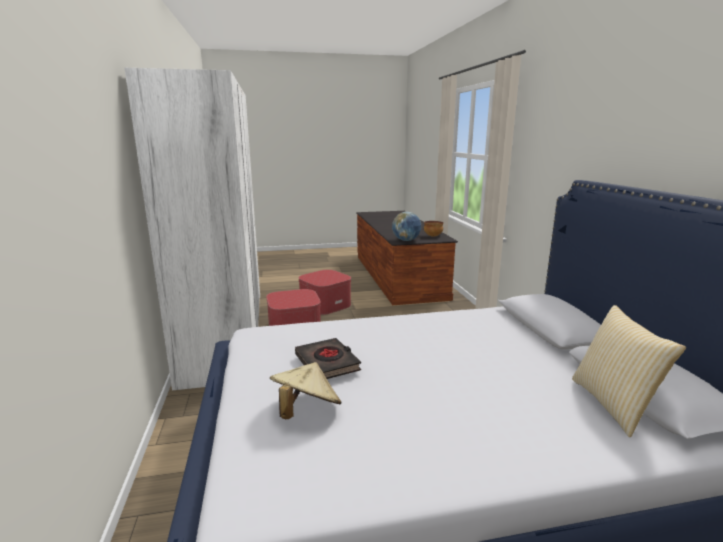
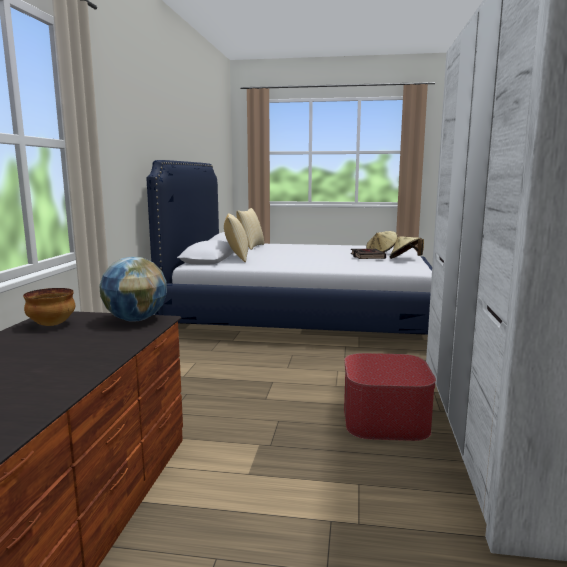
camera: 160 degrees left, 5 degrees down
ottoman [298,270,351,315] -> none
none -> pillow [224,213,248,262]
none -> beige hat [390,236,424,259]

